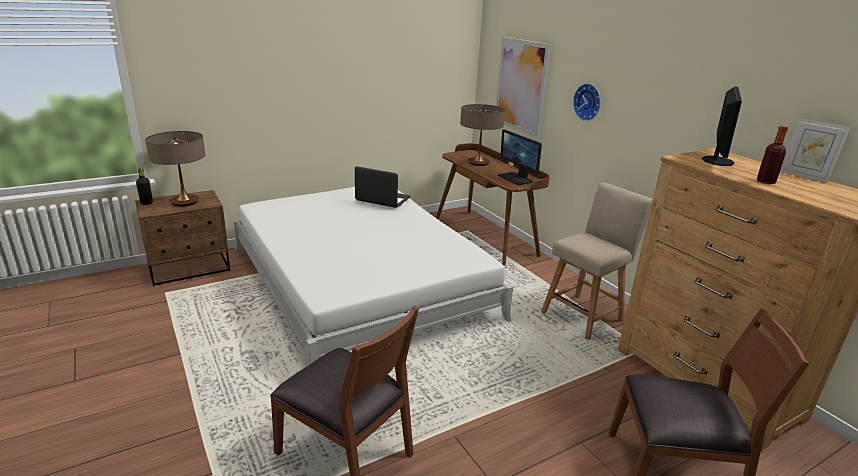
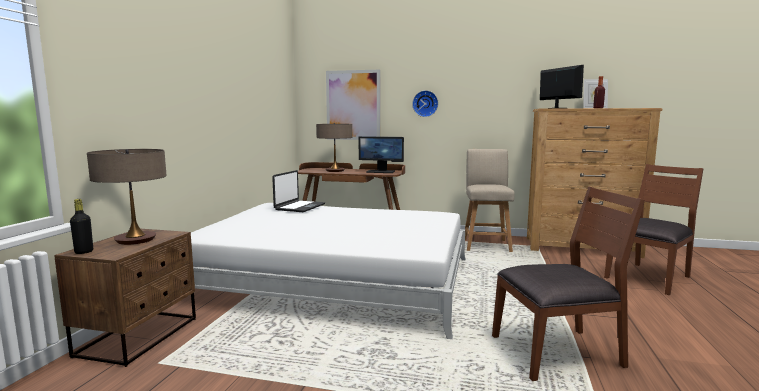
camera: 45 degrees left, 15 degrees down
laptop [355,166,410,208] -> laptop turned 135 degrees clockwise [272,170,325,212]

